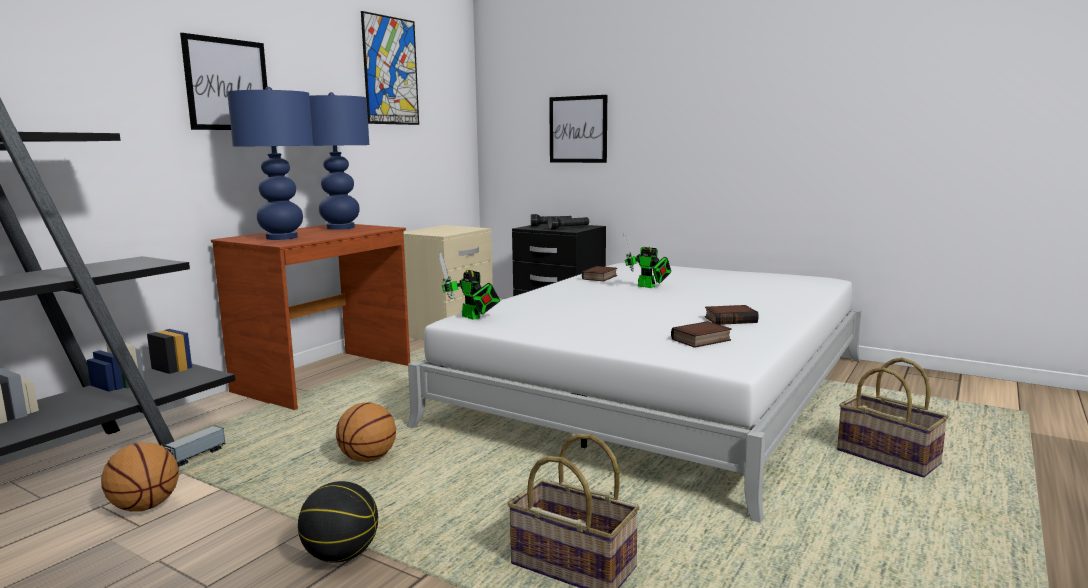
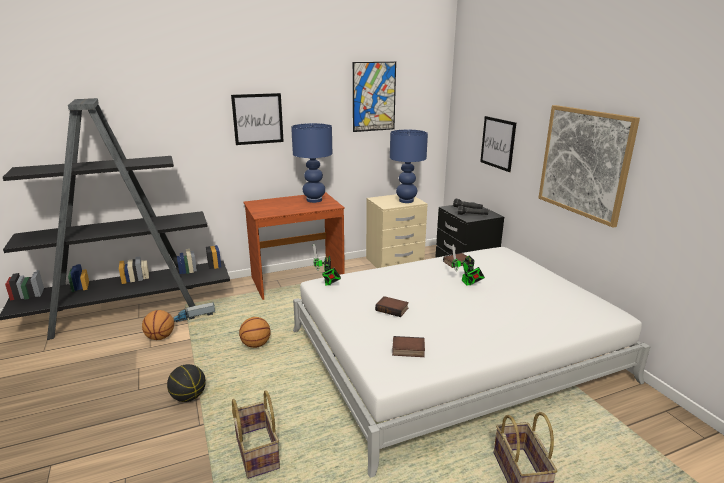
camera: 35 degrees right, 10 degrees up
blue table lamp [227,87,313,240] -> blue table lamp moved to [390,130,428,203]
book [705,305,759,325] -> book moved to [375,296,409,317]
none -> picture [539,105,640,228]

